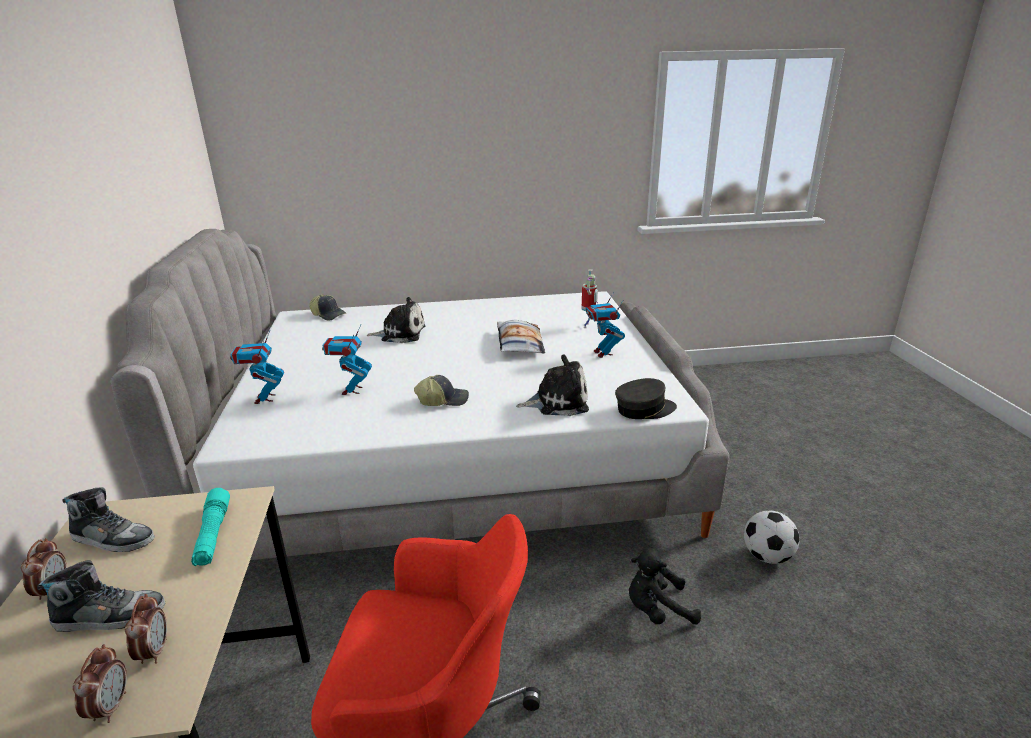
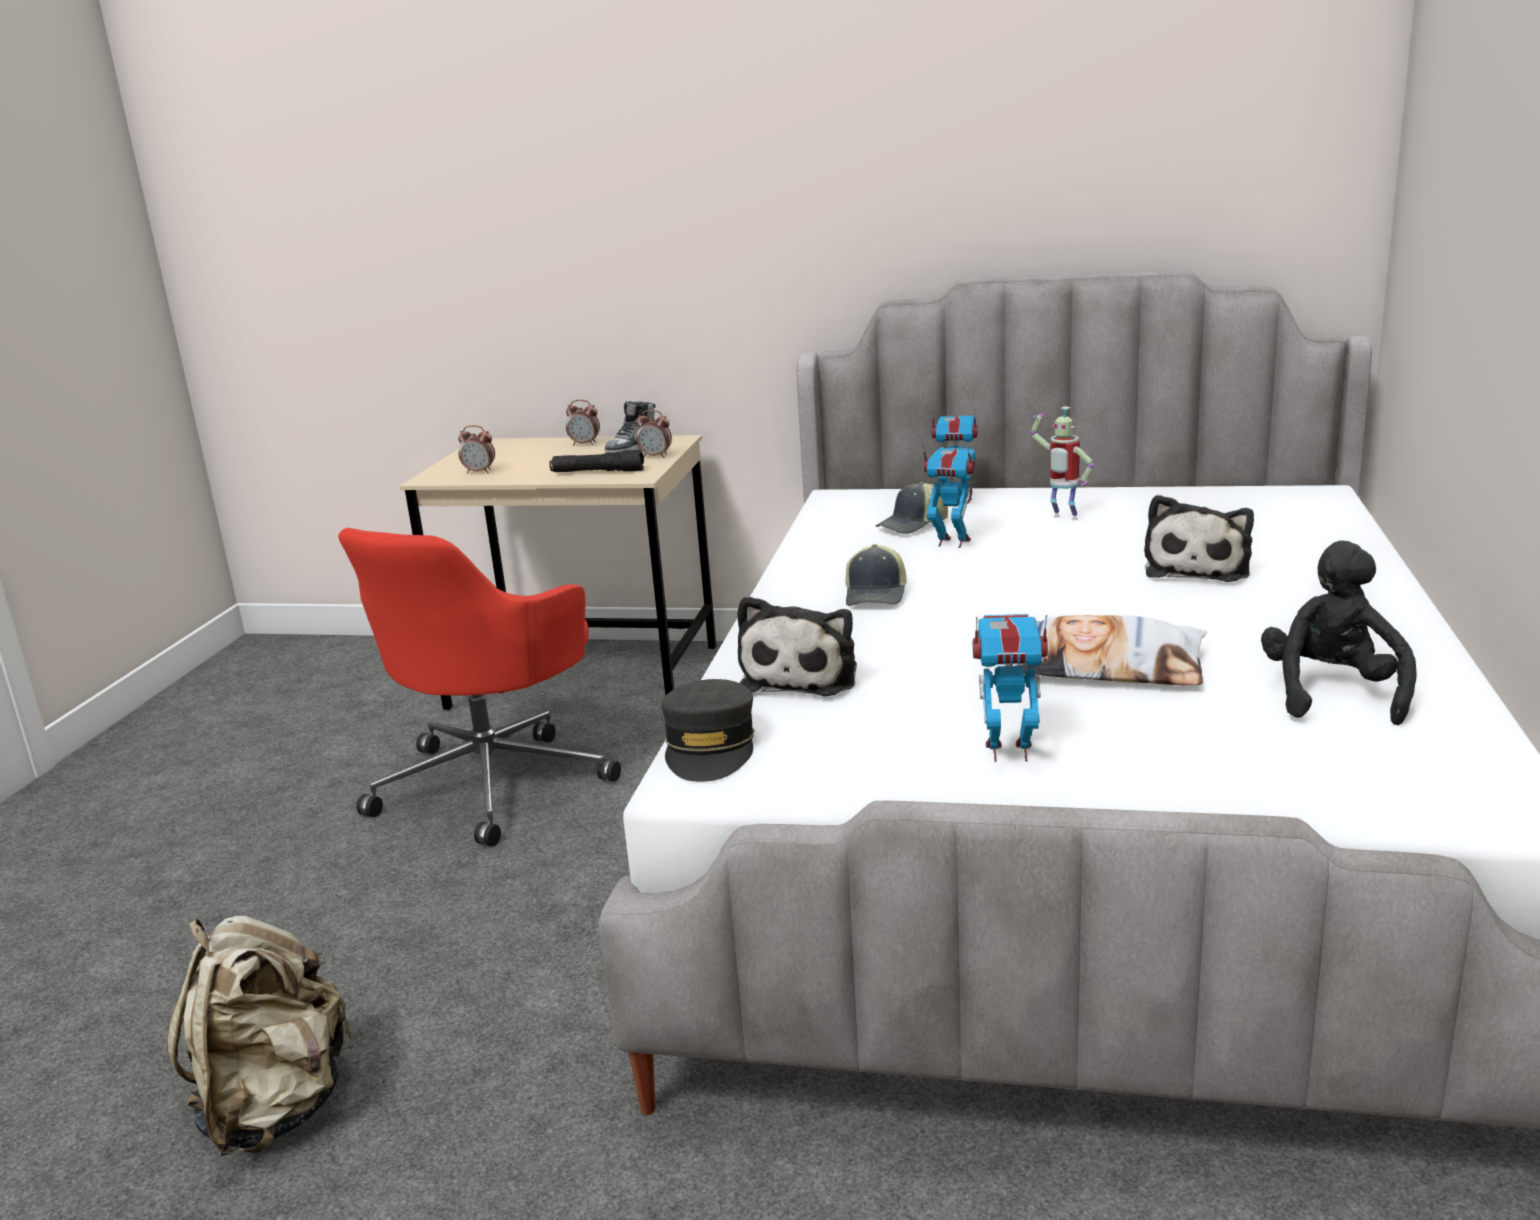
camera: 110 degrees right, 5 degrees down
shoe [37,560,165,632] -> none
alarm clock [73,644,127,723] -> alarm clock moved to [636,410,672,458]
turquoise flashlight [191,488,230,566] -> black flashlight [549,450,644,472]
cap [309,295,346,321] -> cap moved to [876,482,948,534]
toy robot [582,269,598,328] -> toy robot moved to [1031,406,1094,520]
black plush toy [629,548,701,624] -> black plush toy moved to [1261,540,1416,725]
football [744,510,799,564] -> none
none -> beige backpack [167,916,355,1156]

